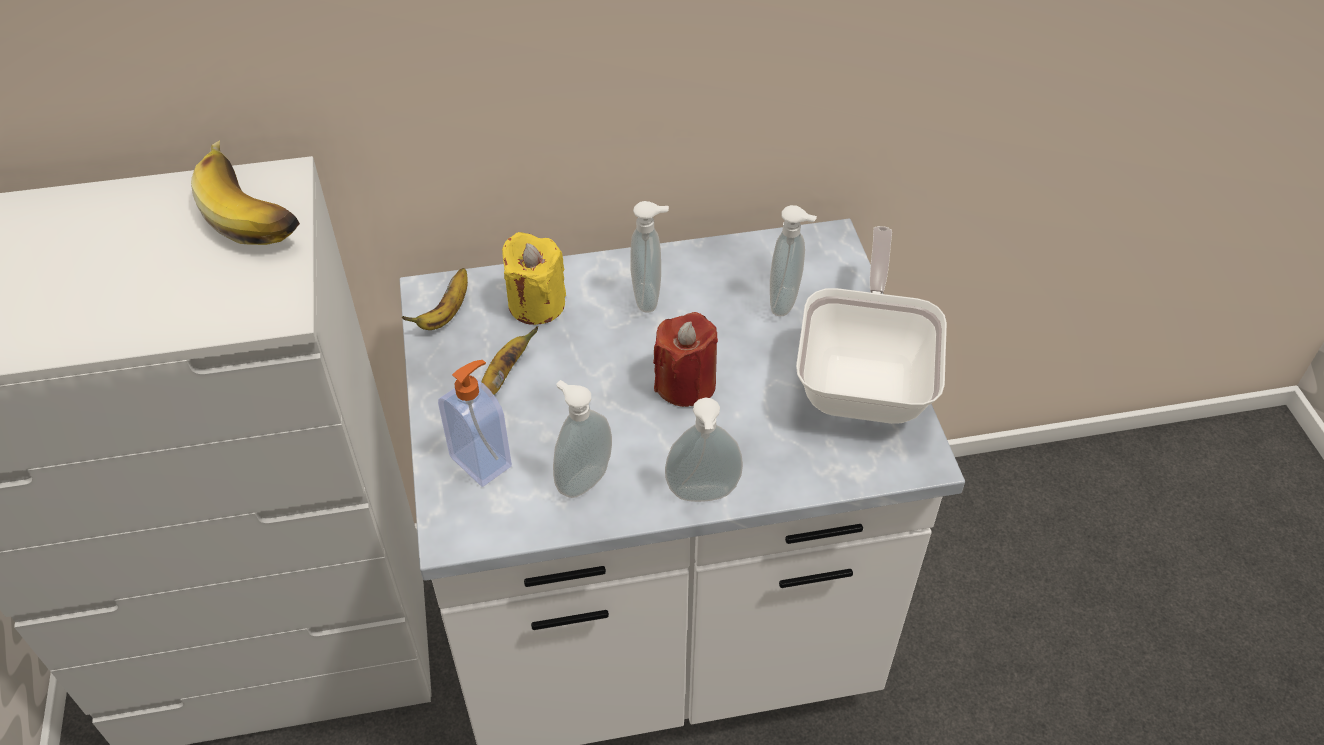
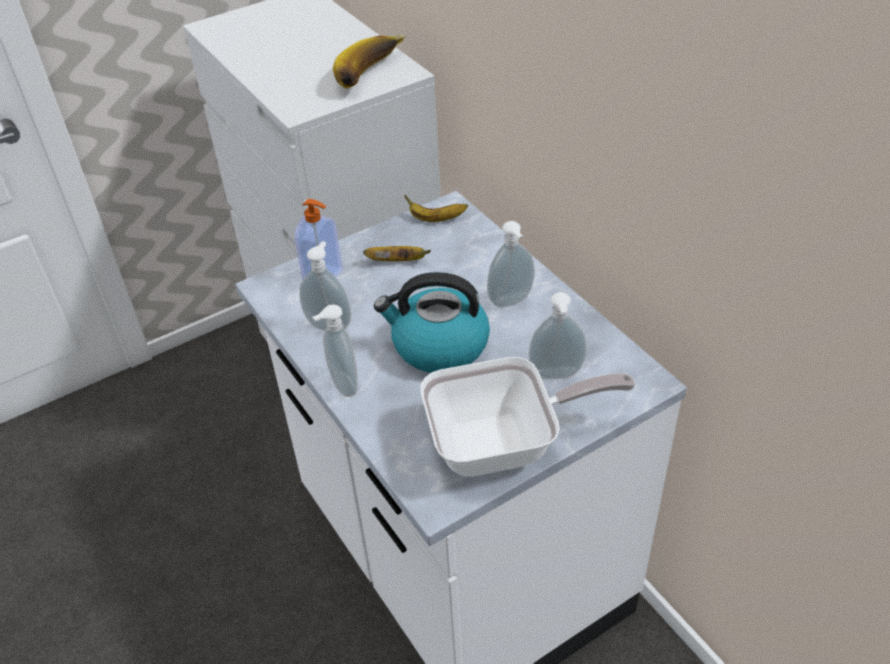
camera: 70 degrees right, 5 degrees down
yellow candle [502,232,566,325] -> none
red candle [653,312,718,407] -> kettle [374,272,490,373]

